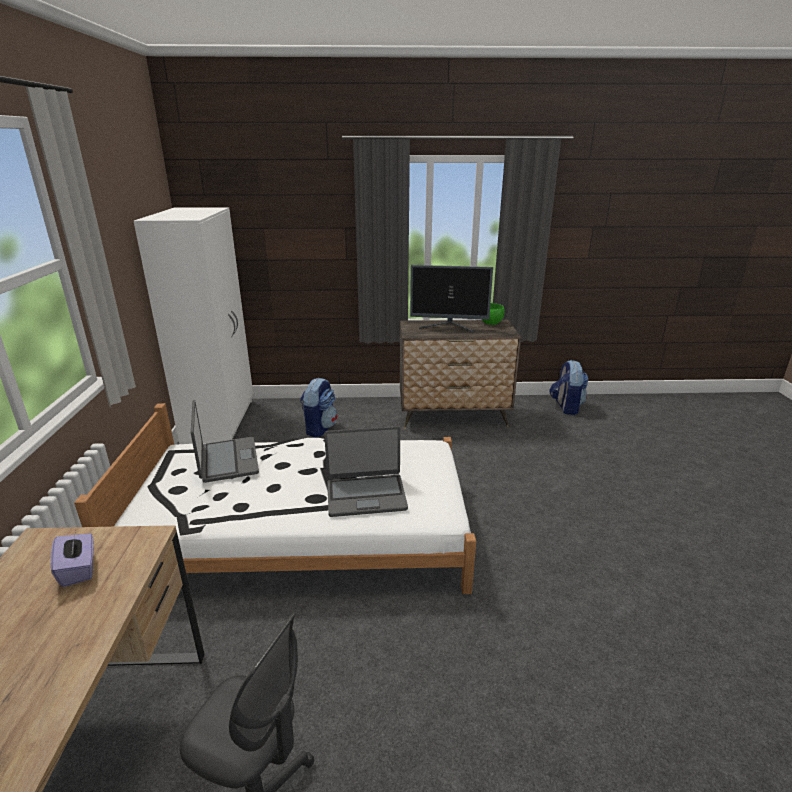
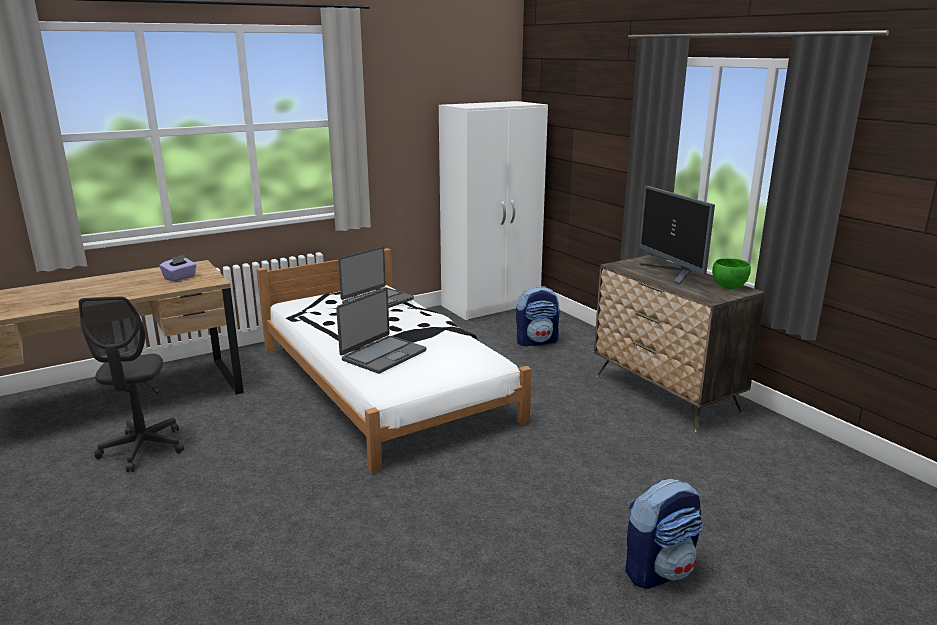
camera: 60 degrees right, 5 degrees down
laptop [324,426,408,517] -> laptop turned 105 degrees counterclockwise [336,288,426,374]
backpack [549,360,588,415] -> backpack moved to [625,479,703,589]

